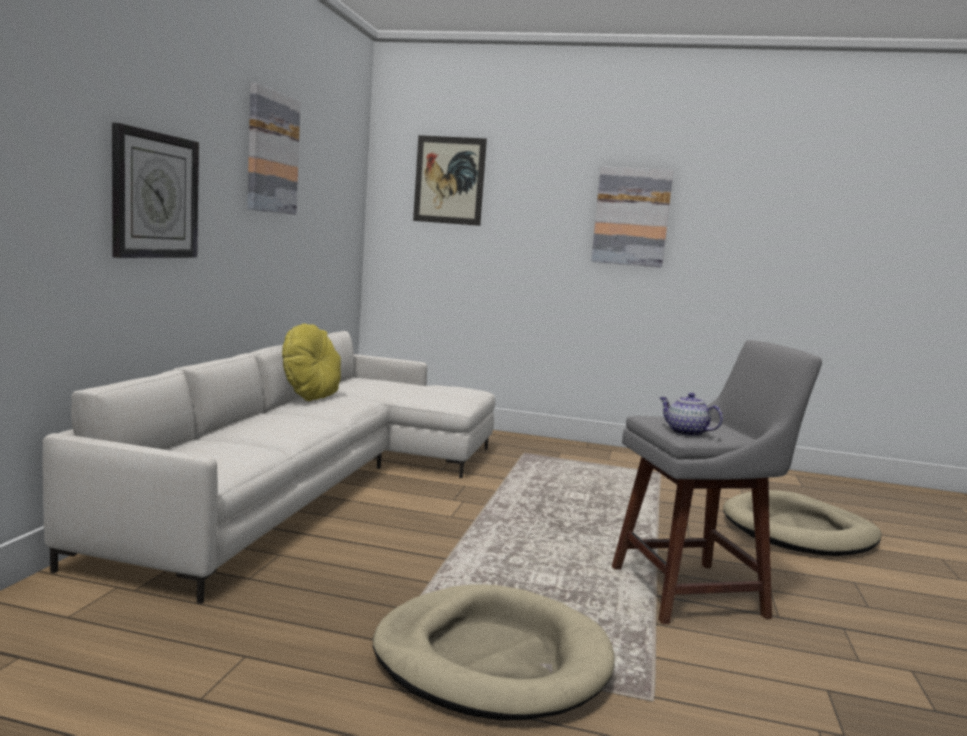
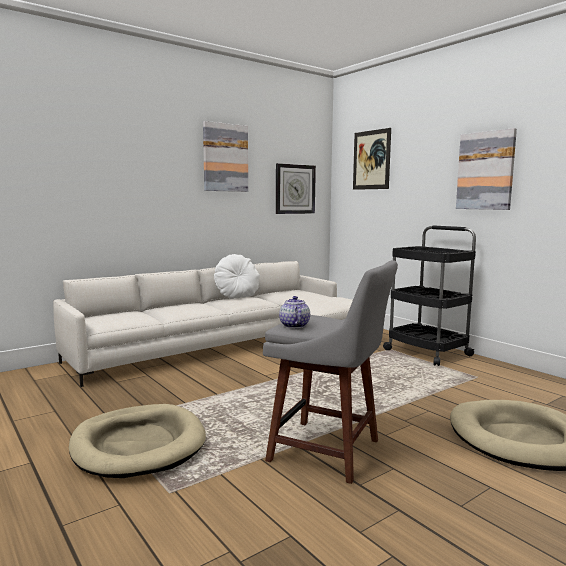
camera: 40 degrees right, 0 degrees up
wall clock [112,123,199,258] -> wall clock moved to [276,163,316,214]
yellow pillow [282,324,341,401] -> white pillow [214,254,260,299]
none -> black cart [383,225,476,366]

